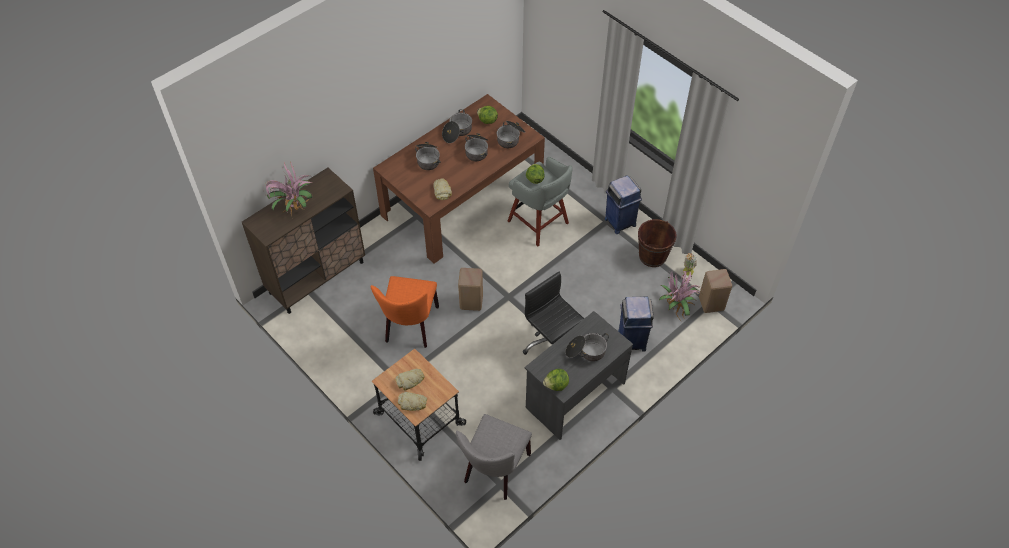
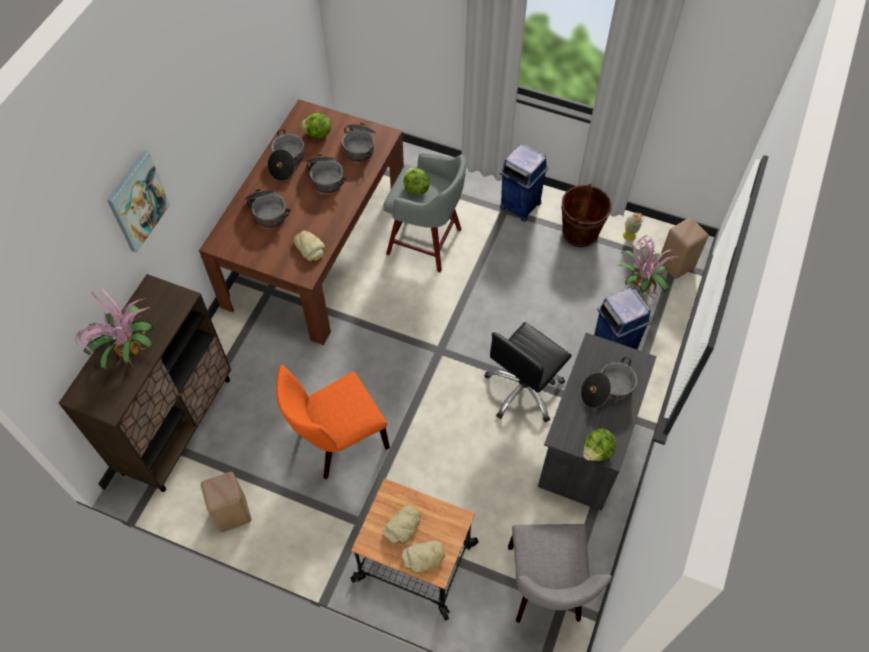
camera: 25 degrees left, 5 degrees up
orange chair [371,276,439,348] -> orange chair turned 75 degrees clockwise [276,365,390,479]
beige stool [458,268,483,311] -> beige stool moved to [201,472,251,532]
black office chair [523,271,584,355] -> black office chair turned 75 degrees counterclockwise [484,322,572,422]
none -> picture [107,150,170,253]

